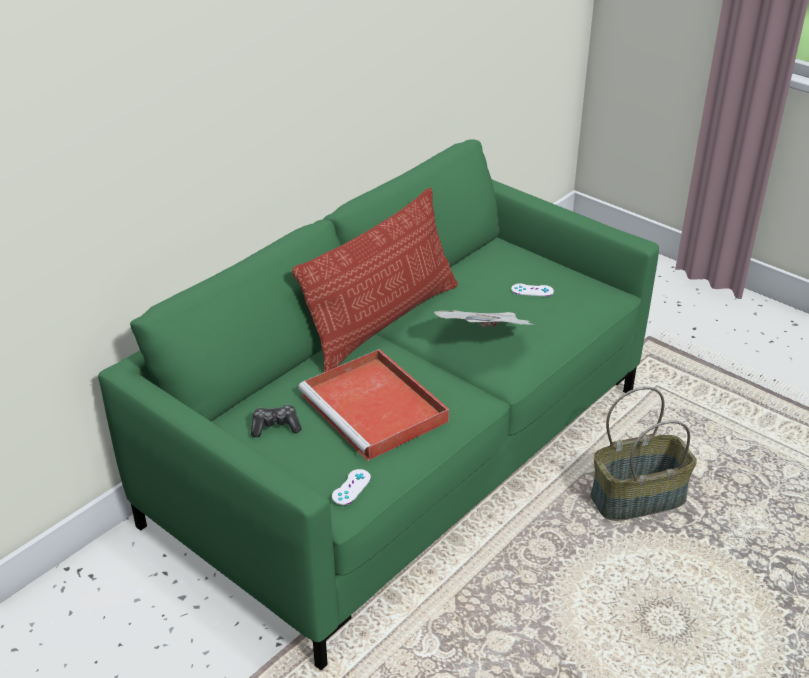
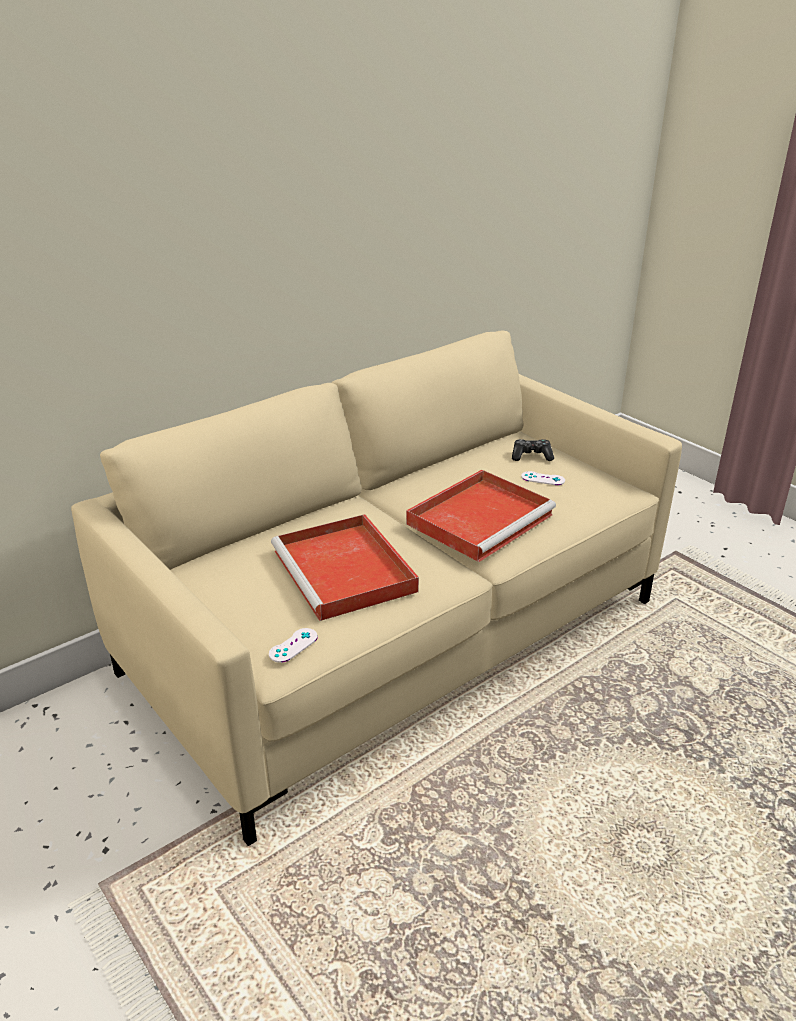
camera: 10 degrees right, 5 degrees down
green sofa [98,139,659,670] -> beige sofa [71,331,682,846]
game controller [251,404,301,437] -> game controller moved to [512,439,554,461]
pillow [292,187,458,373] -> none
newspaper [434,310,535,327] -> red tray [406,470,556,562]
basket [591,387,697,521] -> none

